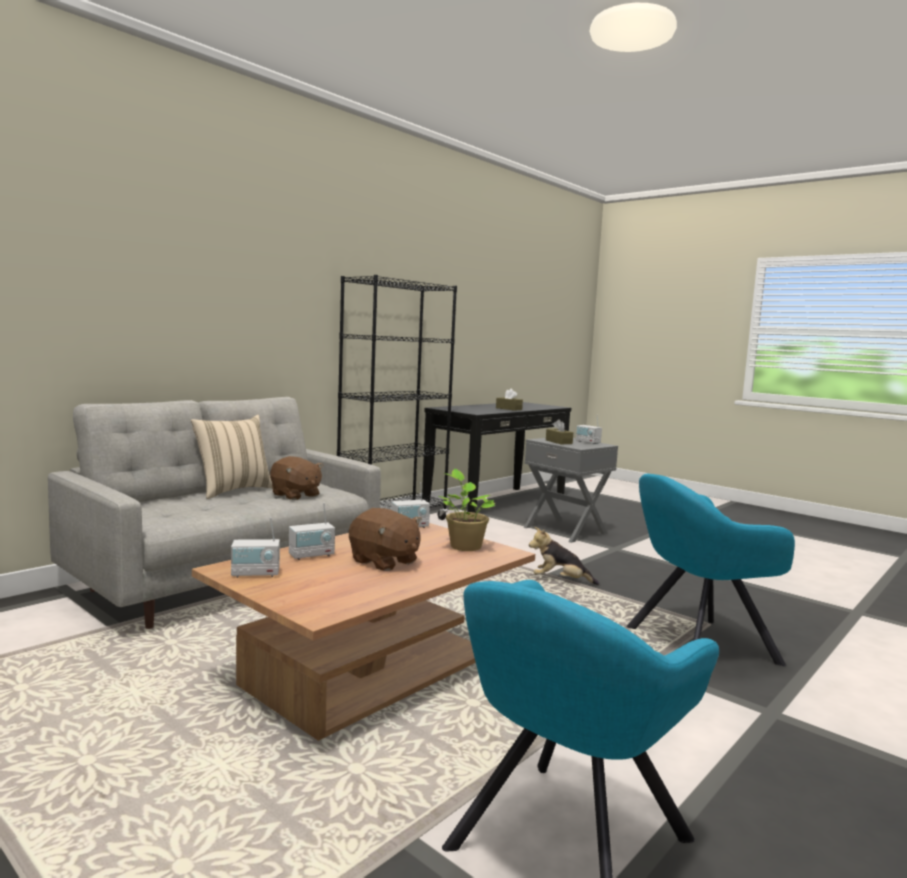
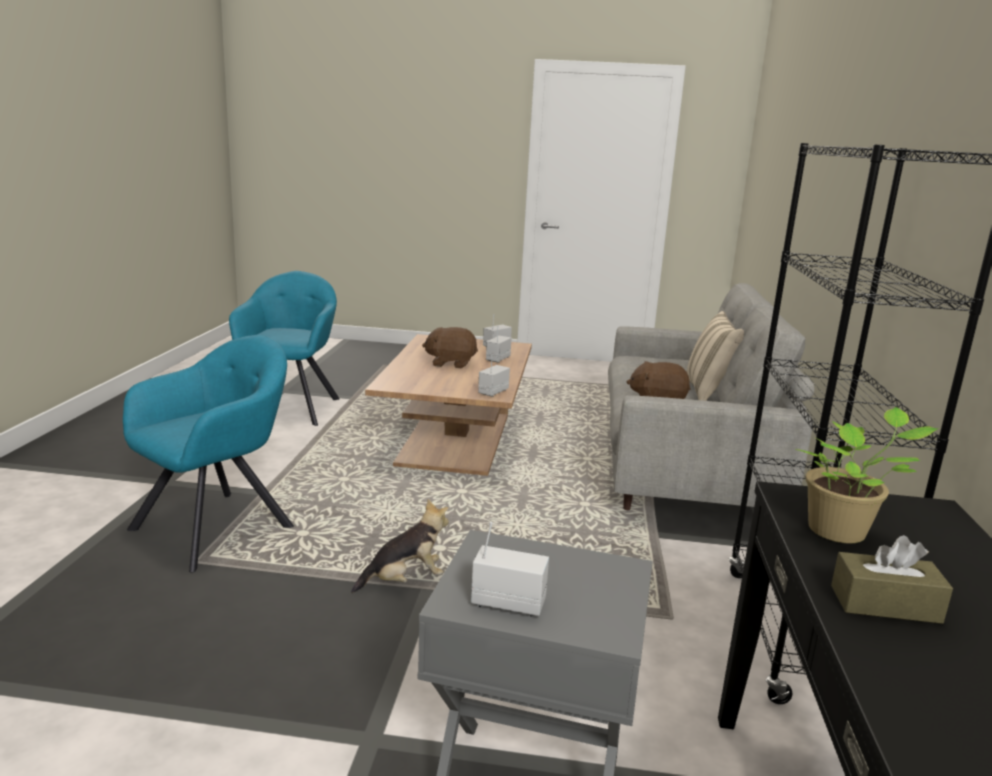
camera: 145 degrees right, 10 degrees up
potted plant [439,469,495,551] -> potted plant moved to [794,407,938,543]
brown tissue box [546,419,573,444] -> none

